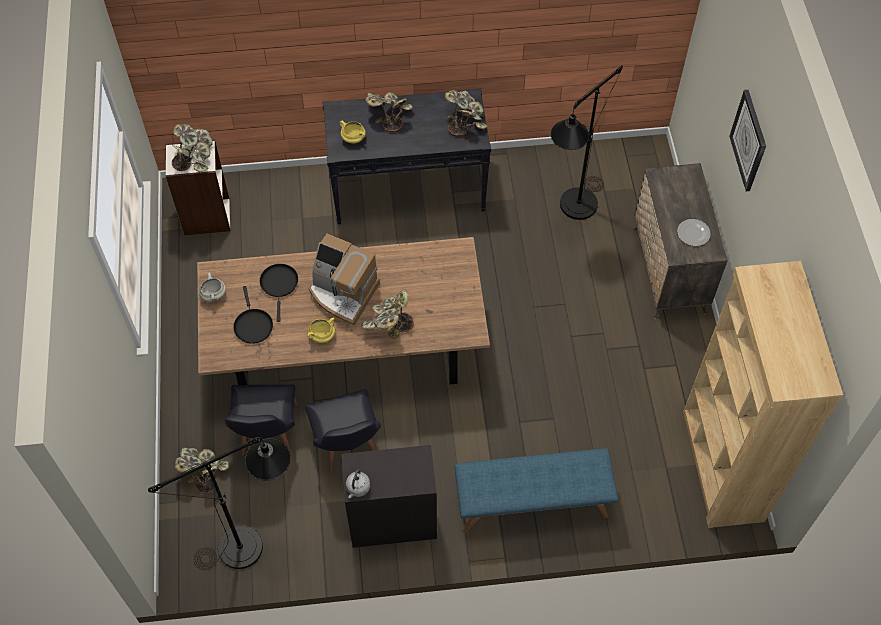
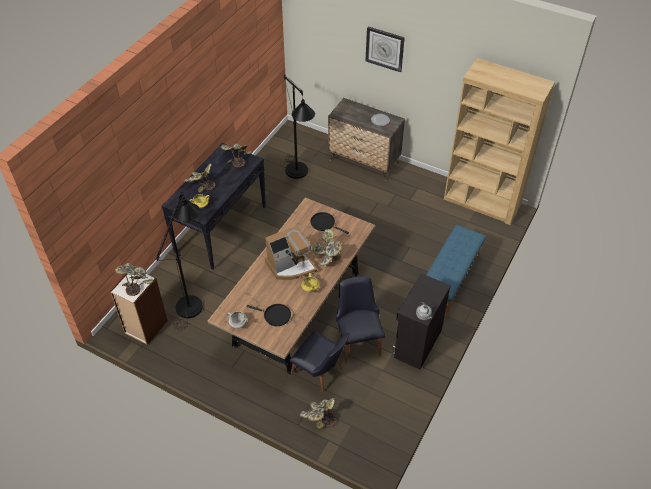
camera: 55 degrees left, 10 degrees down
black floor lamp [148,437,291,570] -> black floor lamp moved to [156,191,203,330]
black frying pan [260,264,298,322] -> black frying pan moved to [310,212,349,234]
black chair [305,389,381,472] -> black chair turned 120 degrees counterclockwise [336,276,385,363]

